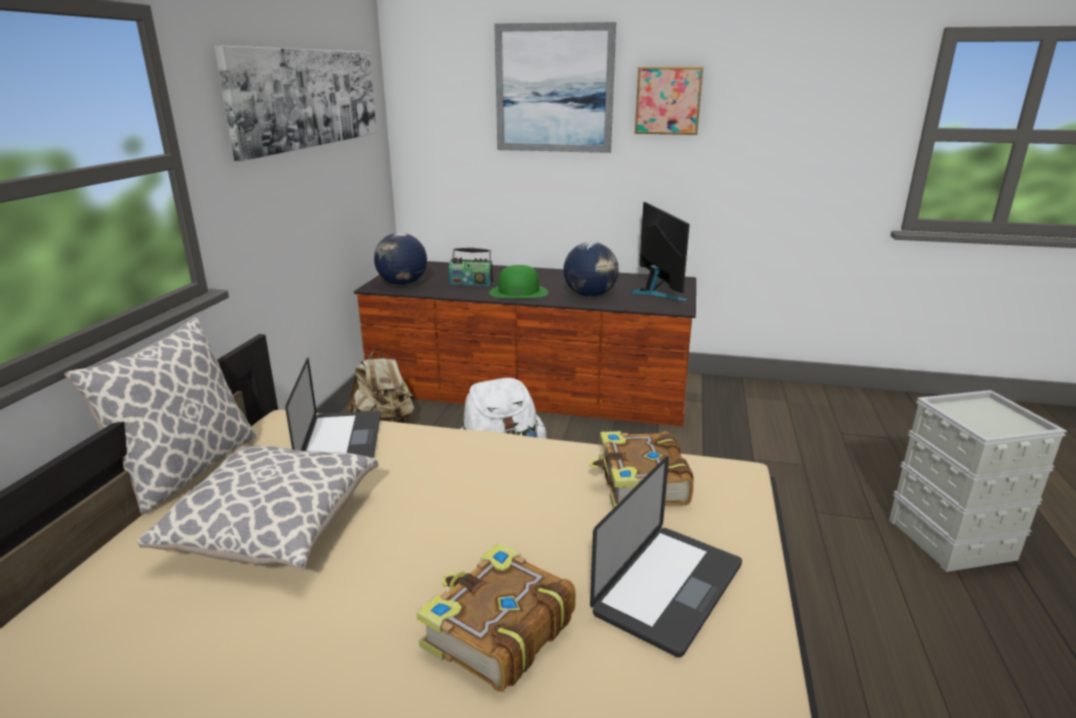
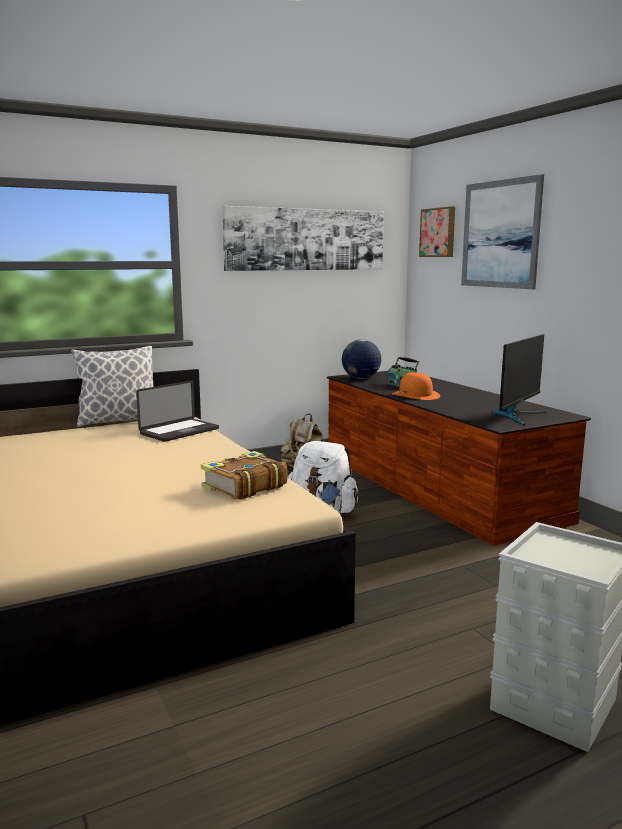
camera: 50 degrees right, 10 degrees down
pillow [137,446,379,570] -> none
book [416,543,576,692] -> none
green hat [489,265,548,298] -> orange hat [392,372,440,400]
globe [563,242,619,297] -> none
laptop [590,456,742,658] -> none
picture [635,67,703,135] -> picture moved to [419,206,455,257]

